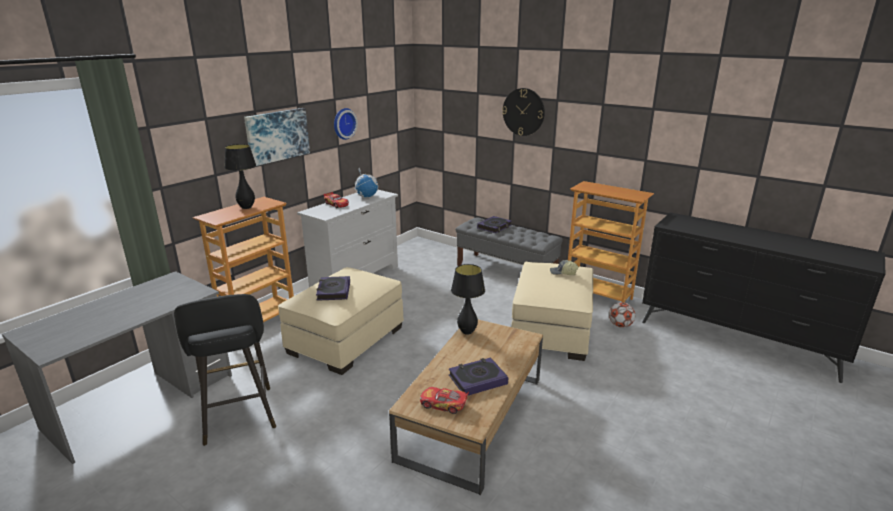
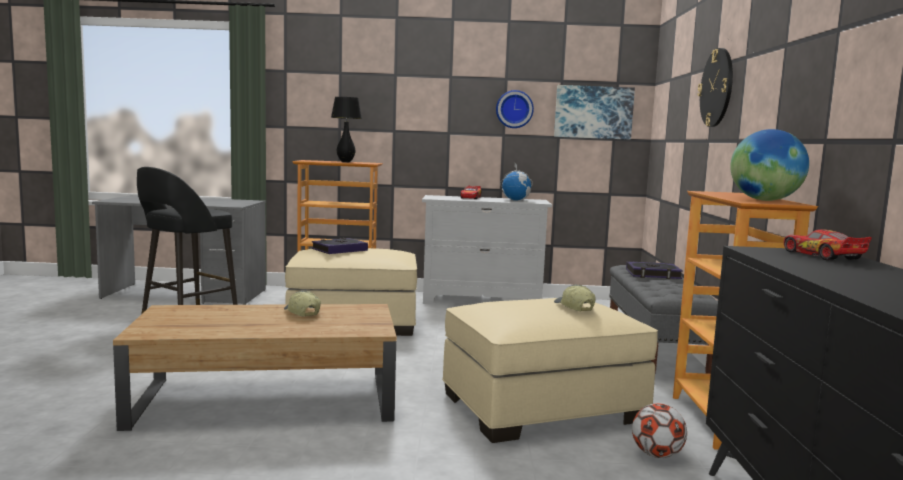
camera: 55 degrees right, 15 degrees down
picture [244,108,310,166] -> picture moved to [554,85,635,140]
toy car [420,387,469,414] -> toy car moved to [784,229,872,260]
book [449,357,508,395] -> none
black table lamp [451,264,485,335] -> none
none -> cap [284,290,321,317]
none -> globe [730,129,809,201]

